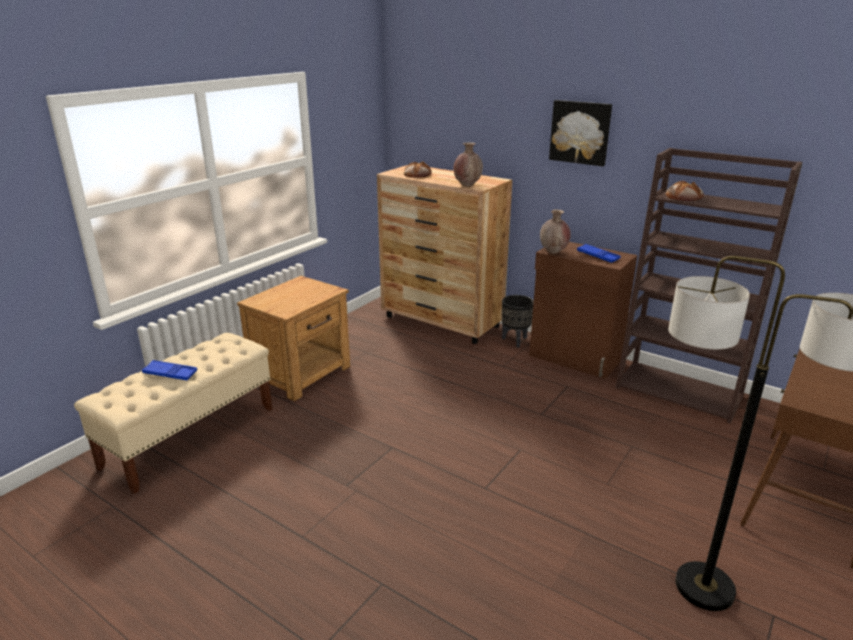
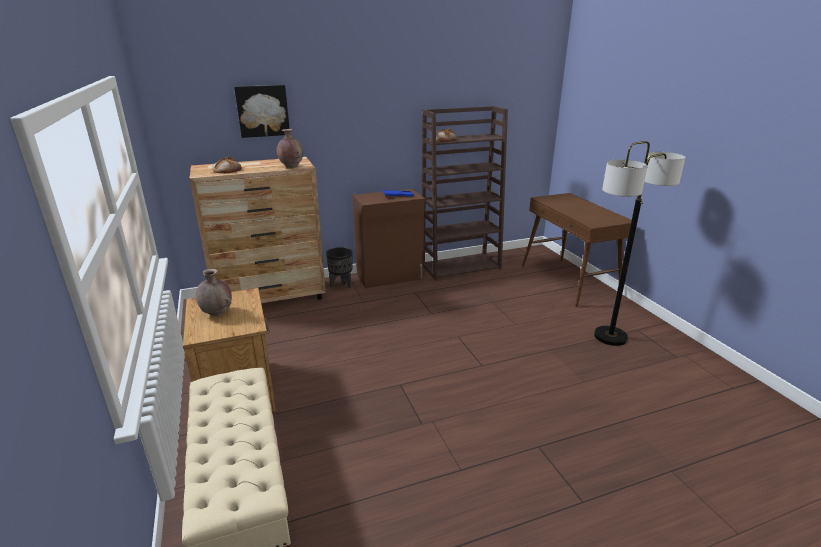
camera: 55 degrees left, 0 degrees up
blue tray [142,360,197,380] -> none
brown vase [540,210,571,254] -> brown vase moved to [195,269,232,316]
picture [549,100,612,166] -> picture moved to [234,85,290,138]

